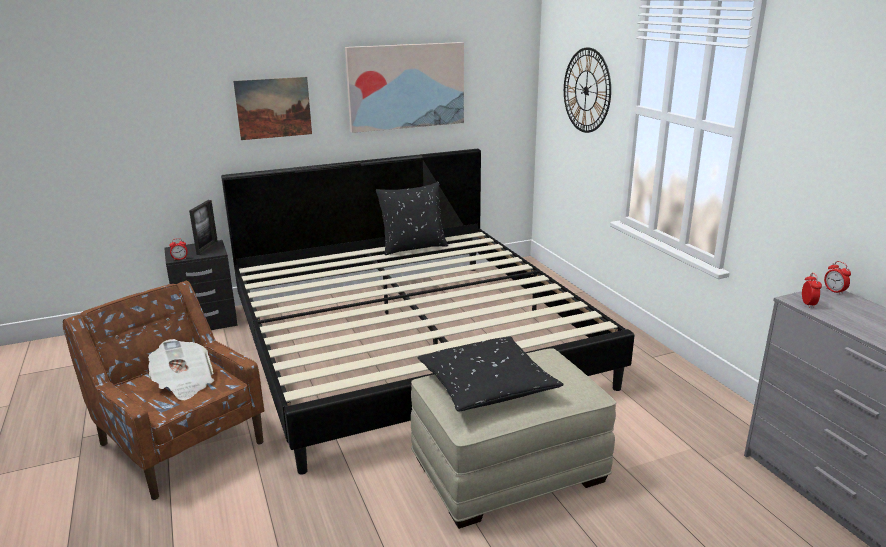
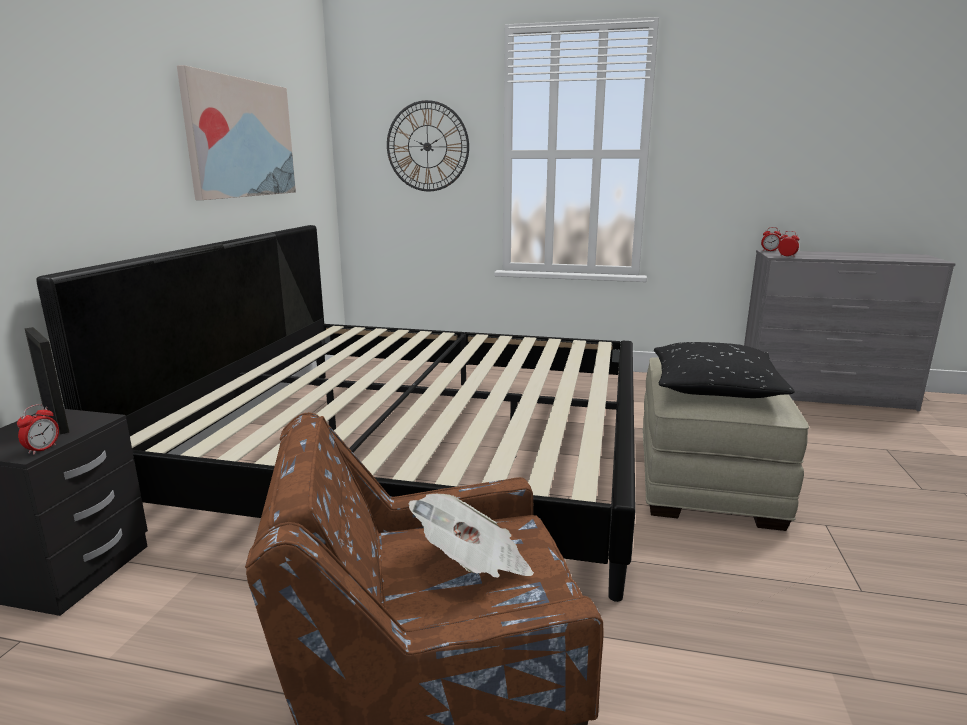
camera: 55 degrees left, 5 degrees down
picture [233,77,312,140] -> none
black pillow [376,182,448,255] -> none

